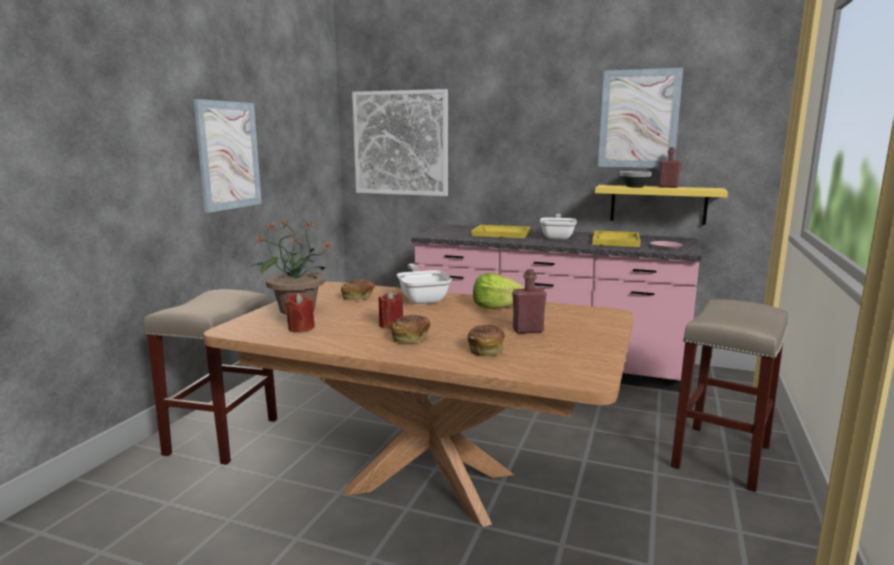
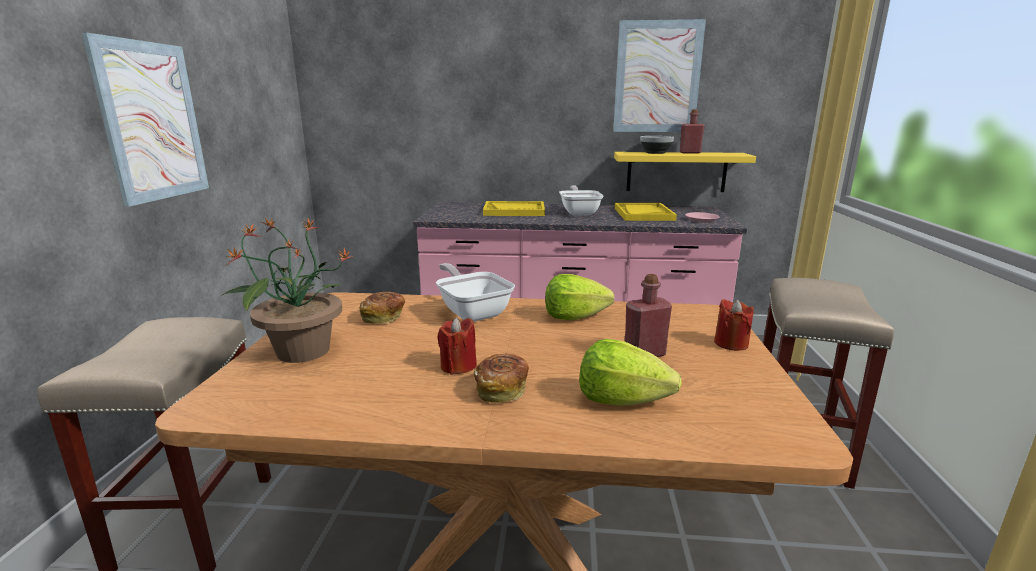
camera: 15 degrees left, 5 degrees up
red candle [285,293,315,332] -> red candle moved to [714,299,754,351]
picture [352,89,448,196] -> none
bread [467,325,505,356] -> lettuce [579,339,682,406]

